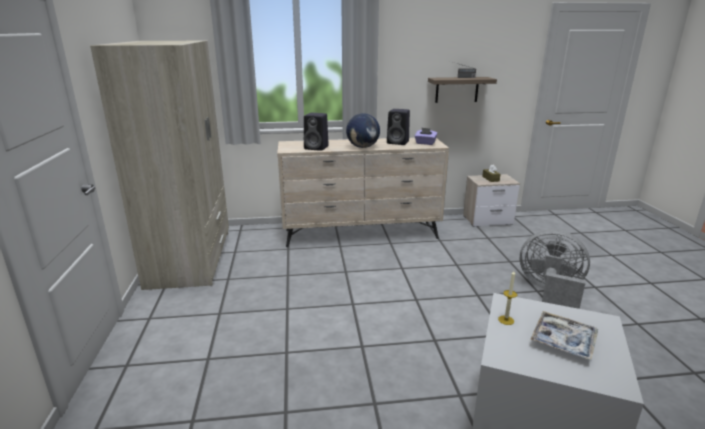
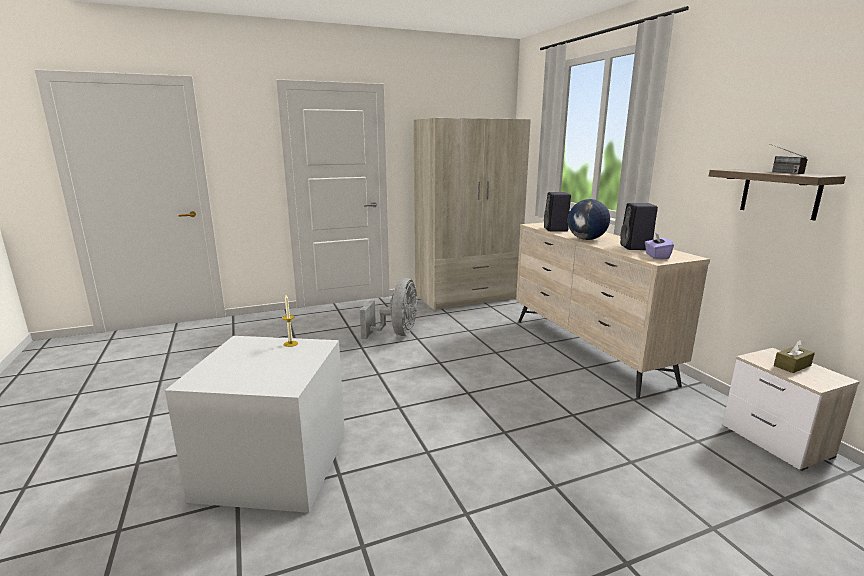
camera: 75 degrees right, 5 degrees down
grey fan [520,229,590,309] -> grey fan moved to [360,278,418,339]
tray [530,311,598,360] -> none

